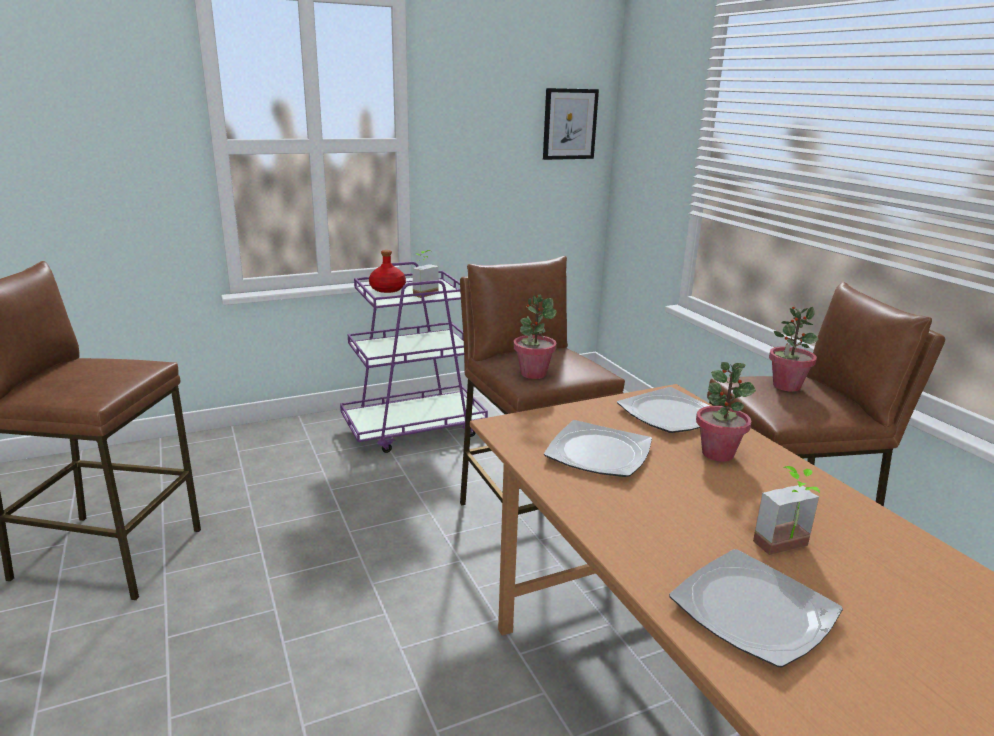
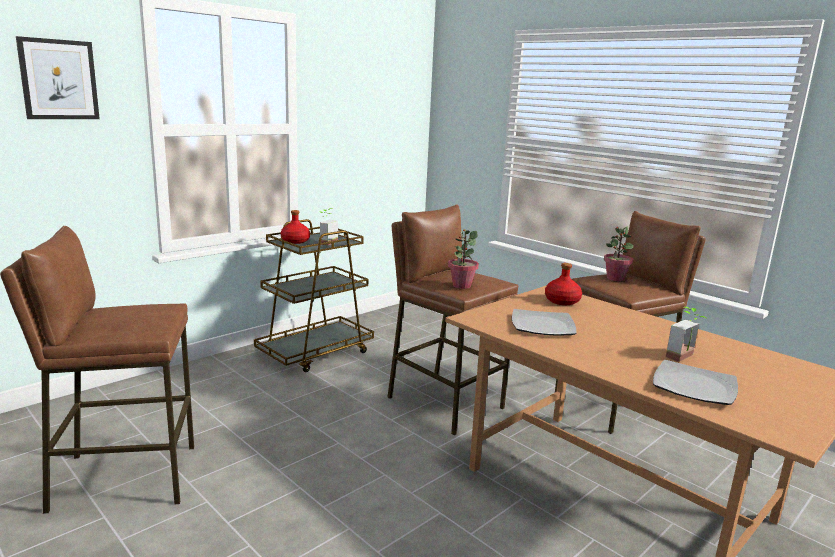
camera: 20 degrees left, 5 degrees down
purple cart [340,262,488,453] -> brown cart [254,219,374,372]
picture [543,88,599,160] -> picture moved to [16,36,100,119]
plate [617,387,709,433] -> red bottle [545,263,582,305]
potted plant [696,362,756,462] -> none

